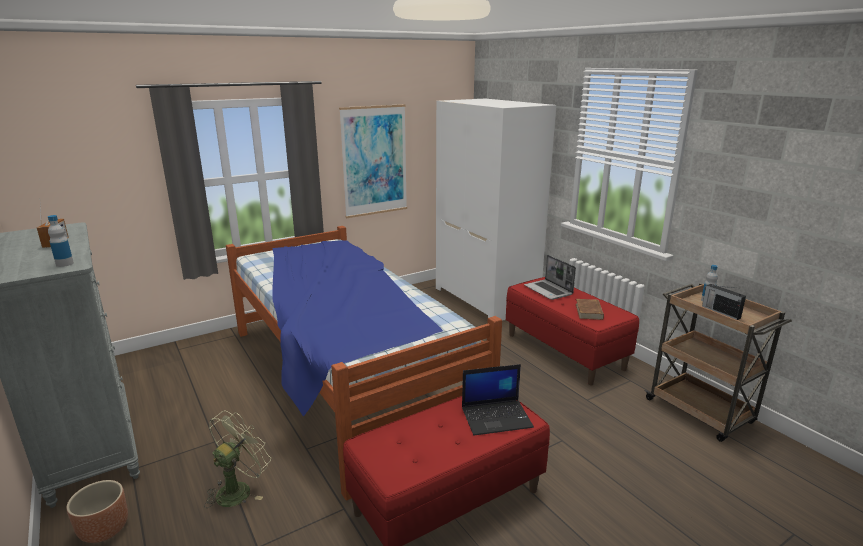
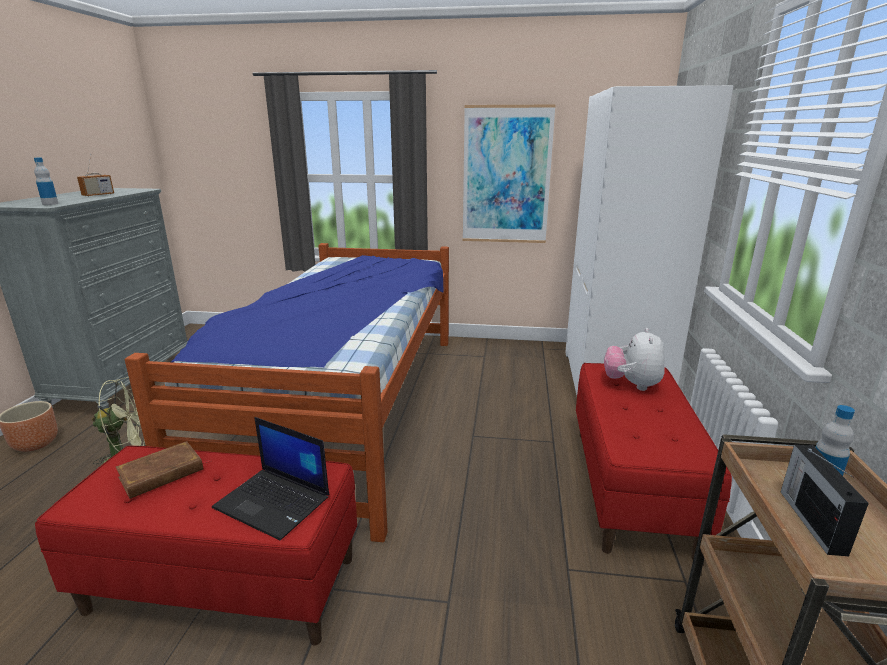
camera: 40 degrees right, 0 degrees up
laptop [524,255,576,300] -> plush toy [604,328,665,391]
brown book [576,299,604,320] -> brown book moved to [116,441,211,499]

